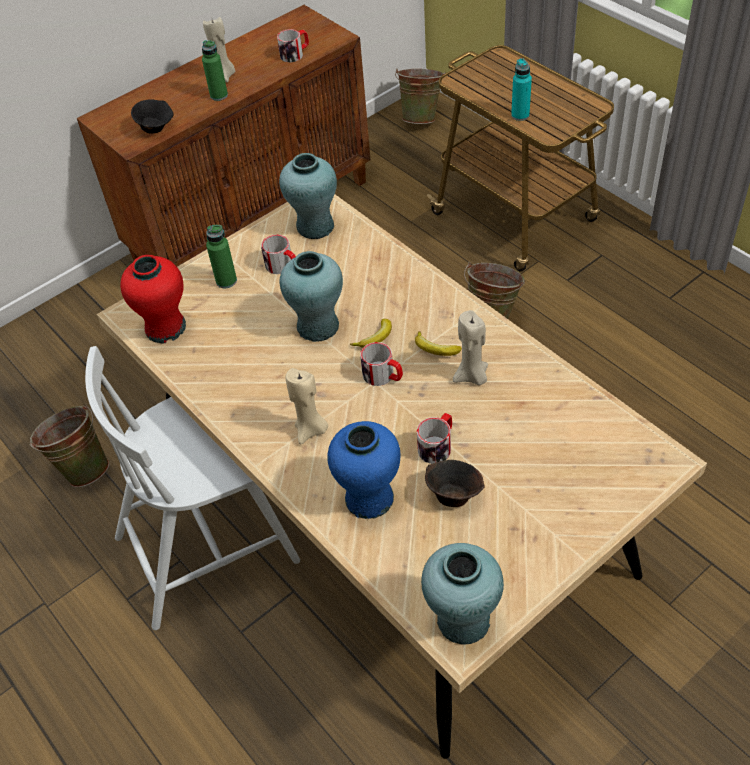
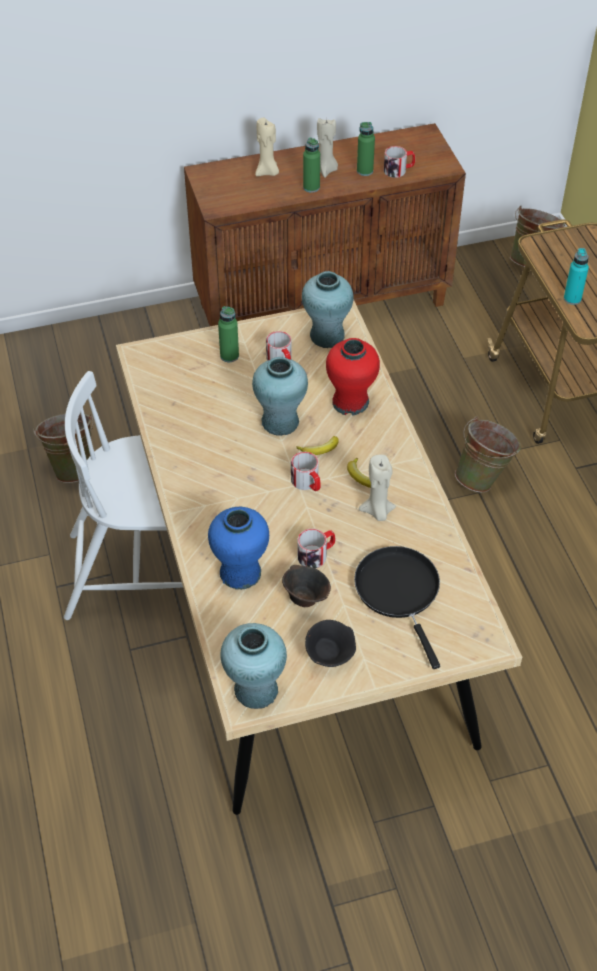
camera: 20 degrees right, 0 degrees up
red vase [120,255,186,344] -> red vase moved to [326,338,380,416]
black bowl [131,99,174,134] -> black bowl moved to [305,620,356,667]
beige candle [286,368,328,444] -> beige candle moved to [255,117,279,177]
none -> black frying pan [354,546,440,669]
none -> green bottle [357,122,375,176]

